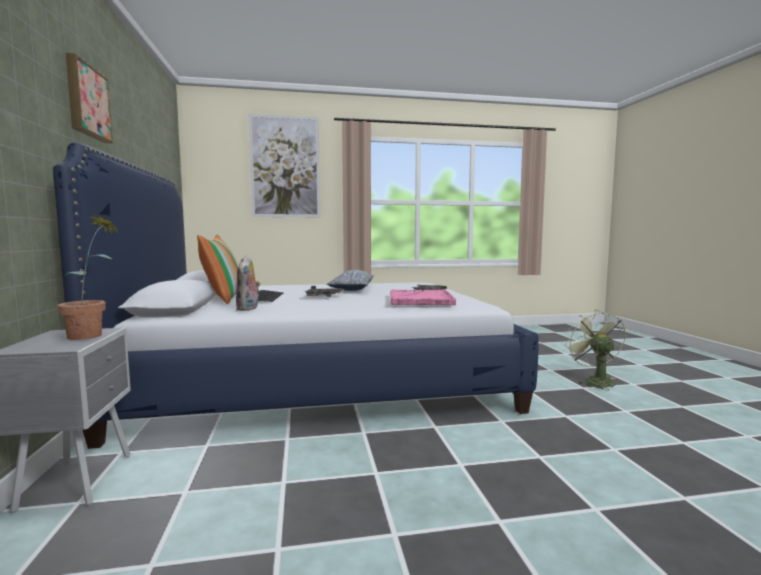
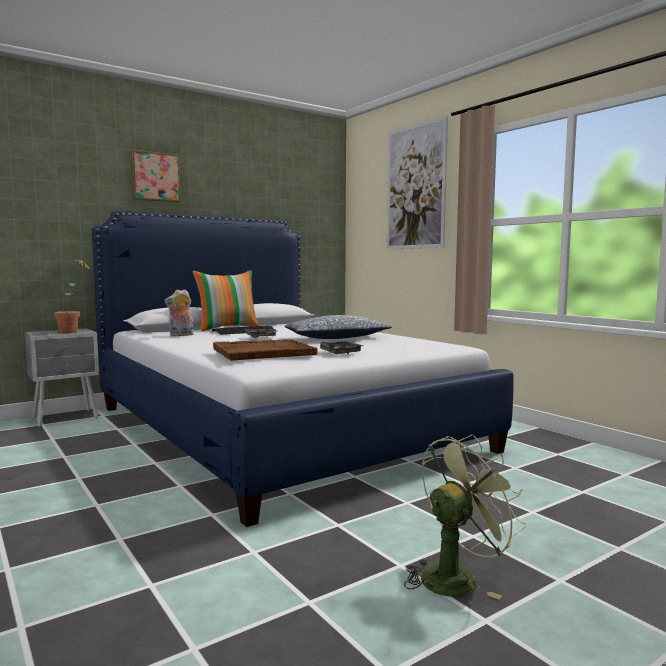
camera: 65 degrees right, 0 degrees up
pink tray [390,289,456,305] -> brown tray [213,339,318,361]

